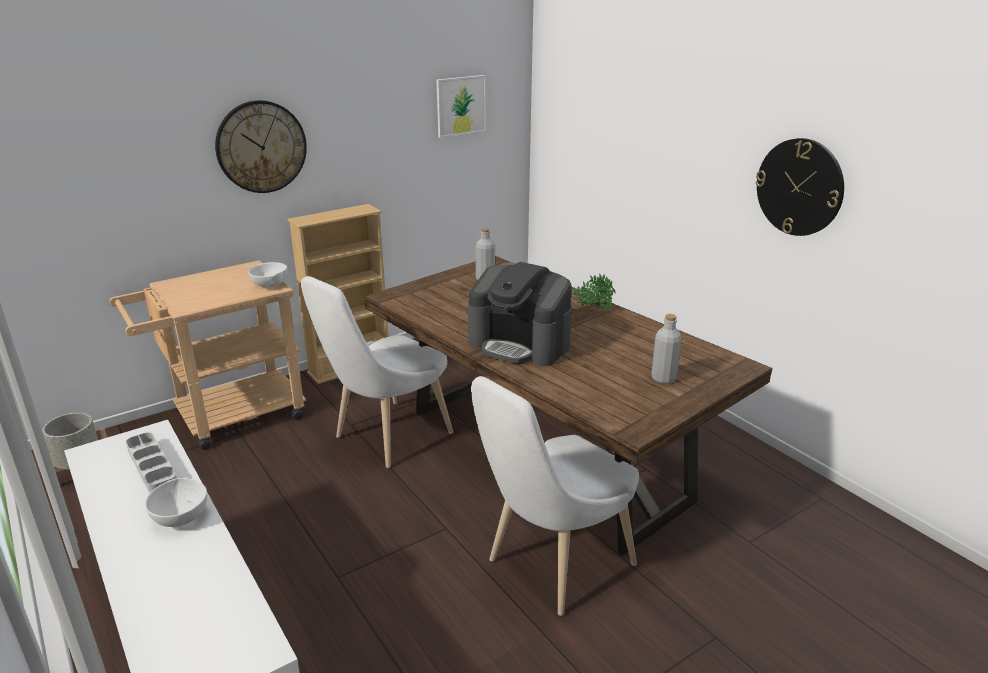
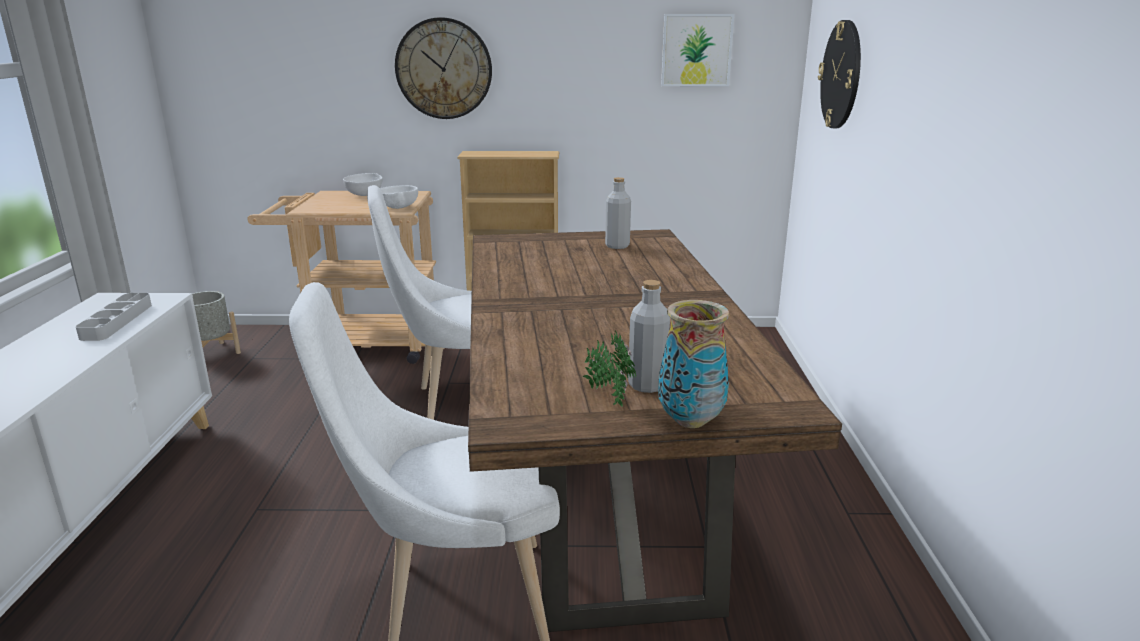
camera: 35 degrees right, 5 degrees down
white bowl [145,478,207,527] -> white bowl moved to [343,173,383,196]
coffee machine [468,262,572,366] -> none
potted plant [573,274,616,311] -> potted plant moved to [583,331,636,407]
wall clock [755,138,844,236] -> wall clock moved to [818,20,861,128]
none -> vase [658,300,729,428]

